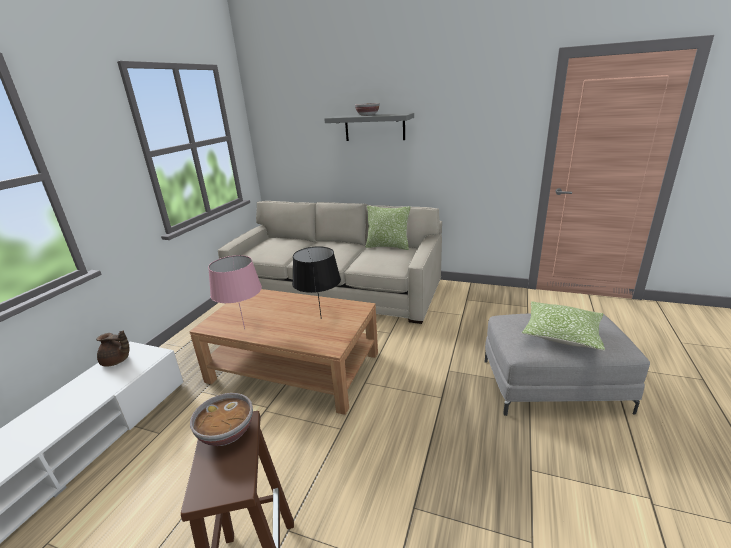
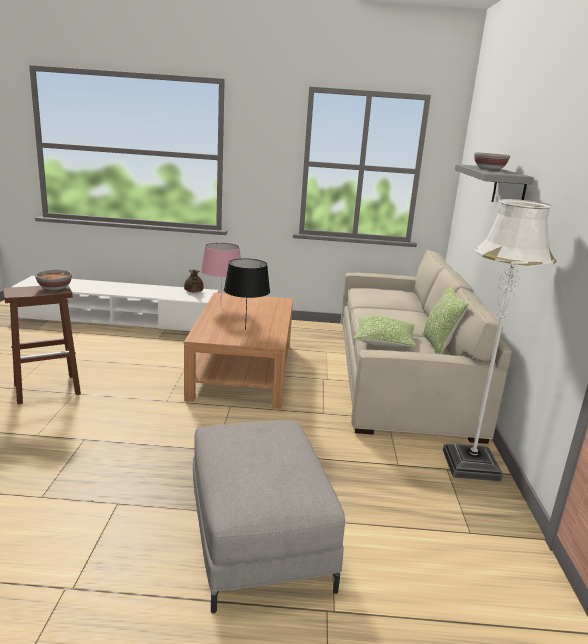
camera: 70 degrees right, 5 degrees down
pillow [522,301,605,351] -> pillow moved to [353,316,416,347]
none -> white floor lamp [443,199,557,482]

